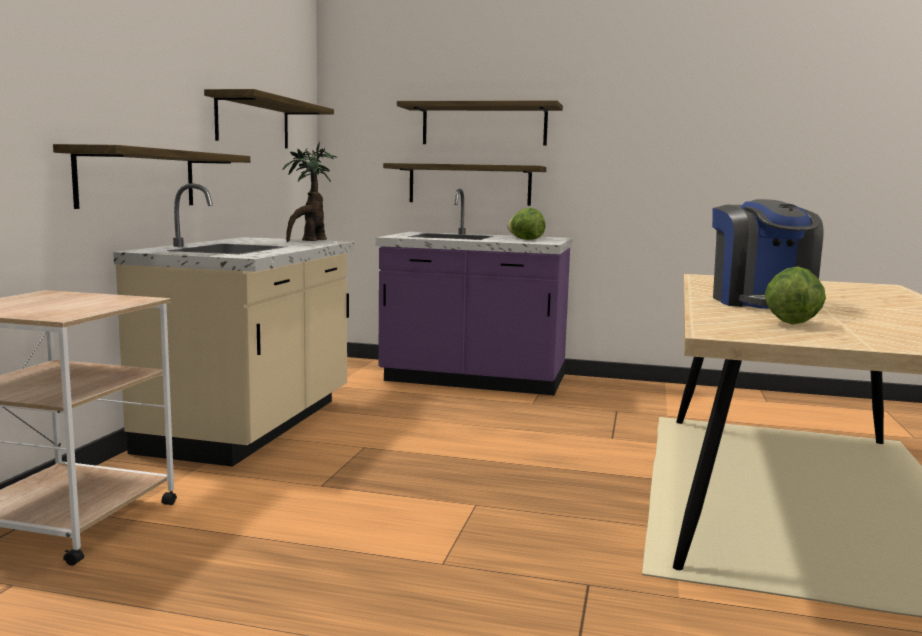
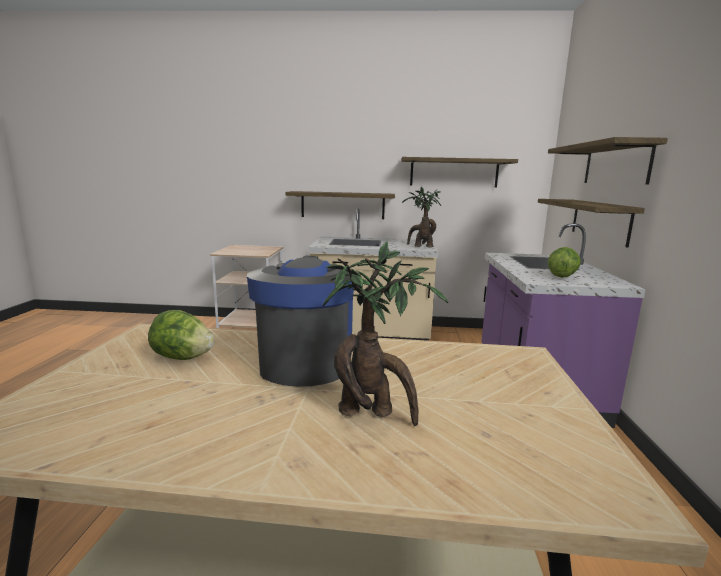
camera: 80 degrees right, 5 degrees up
coffee machine [712,199,824,309] -> coffee machine turned 105 degrees clockwise [247,256,354,387]
none -> potted plant [323,241,448,426]

